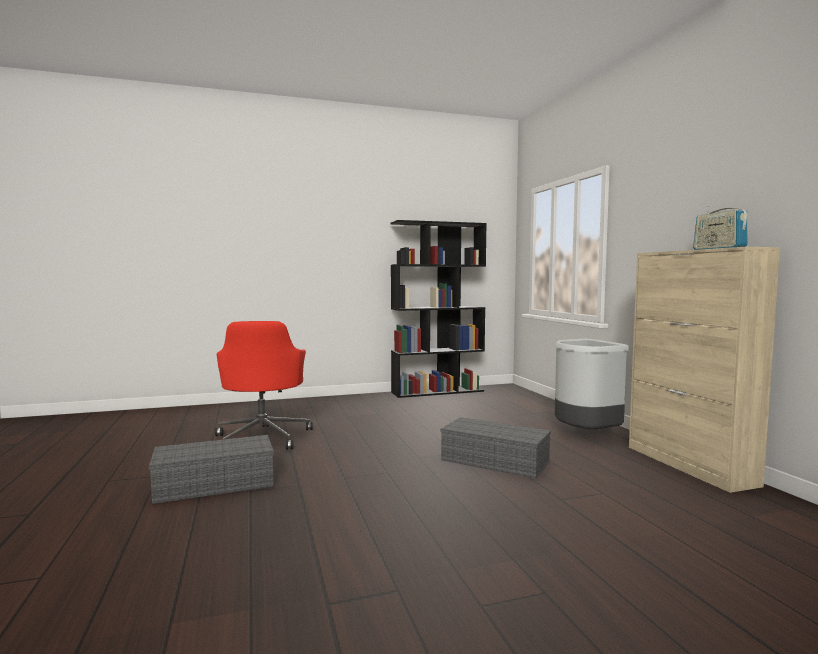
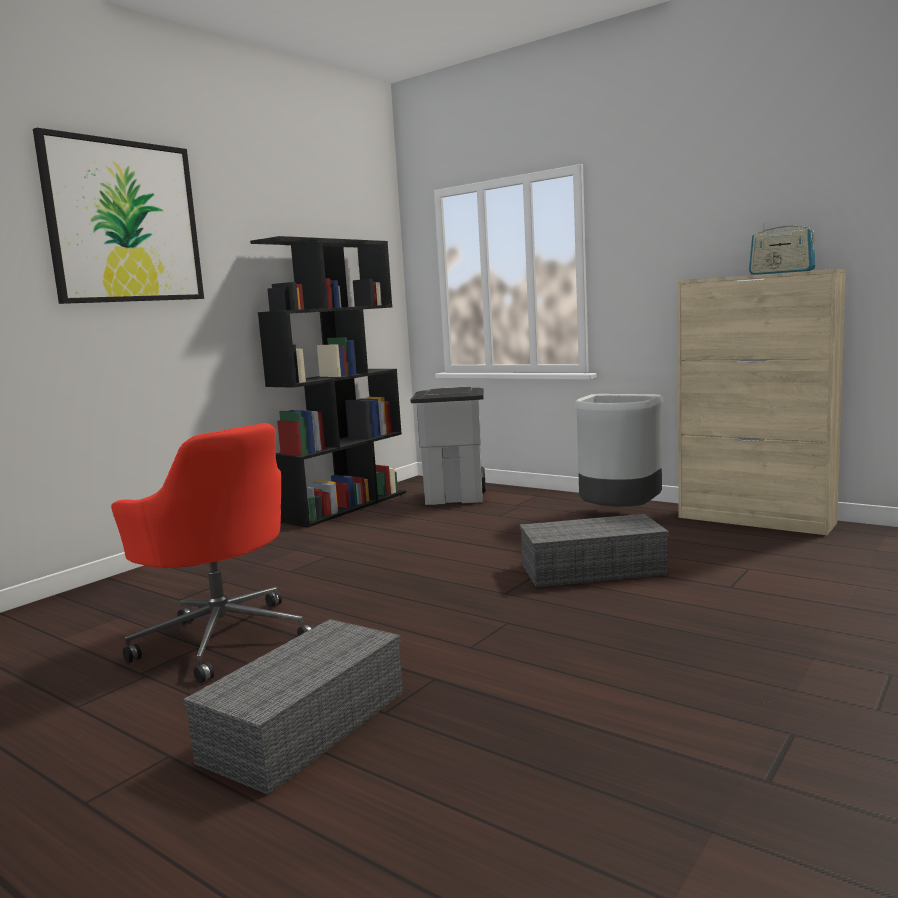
camera: 35 degrees left, 5 degrees up
none -> picture [33,128,204,304]
none -> grey trash can [410,387,486,505]

